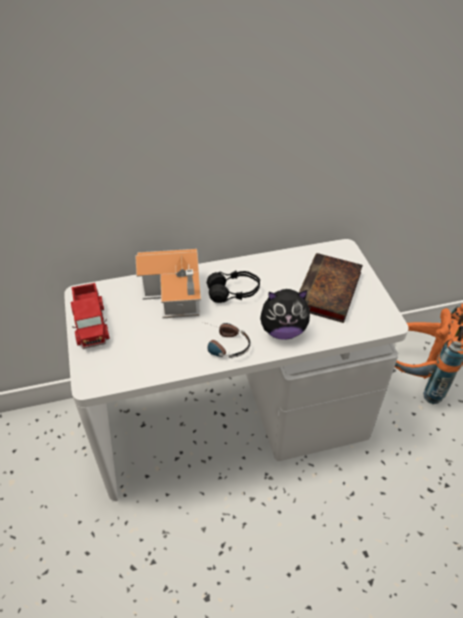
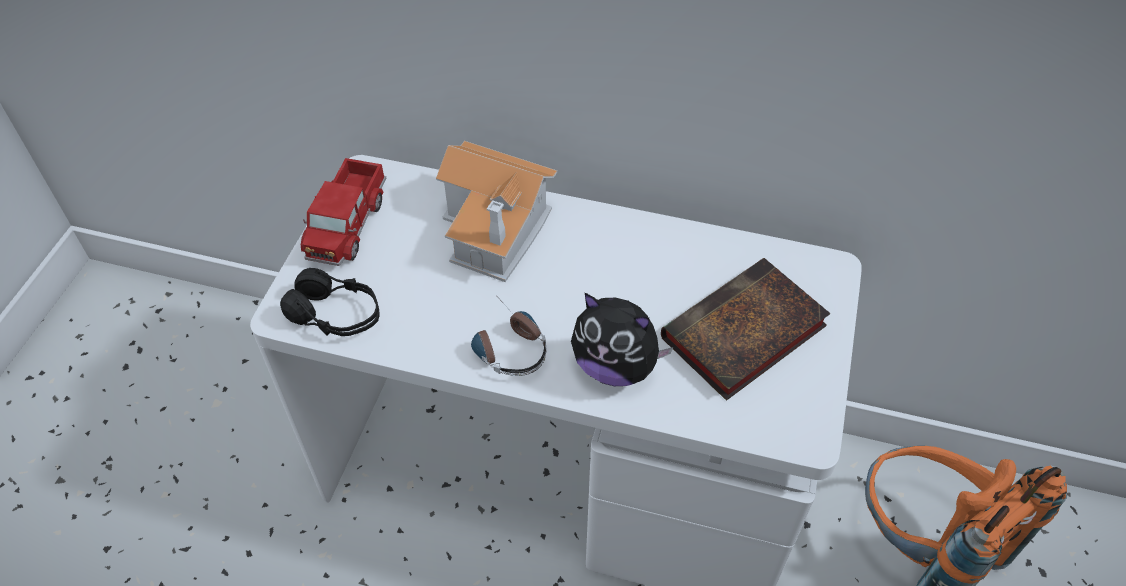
camera: 30 degrees right, 5 degrees up
black headphones [207,270,260,303] -> black headphones moved to [280,268,380,336]

